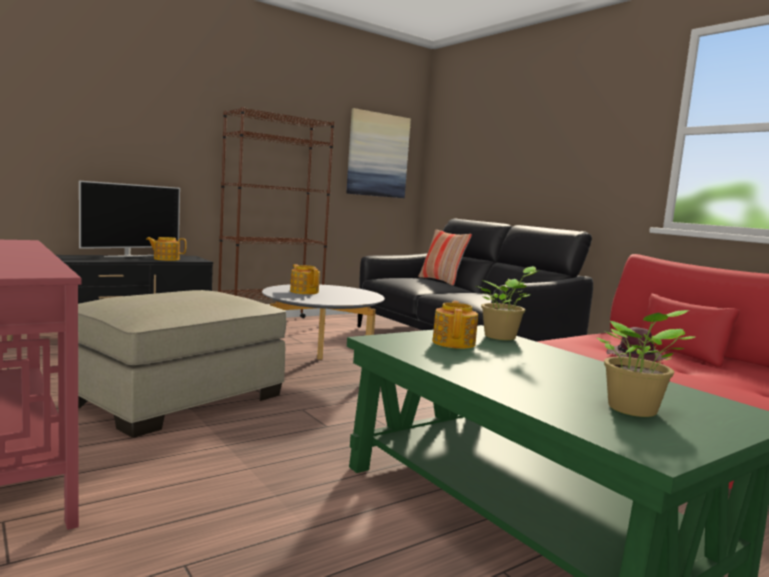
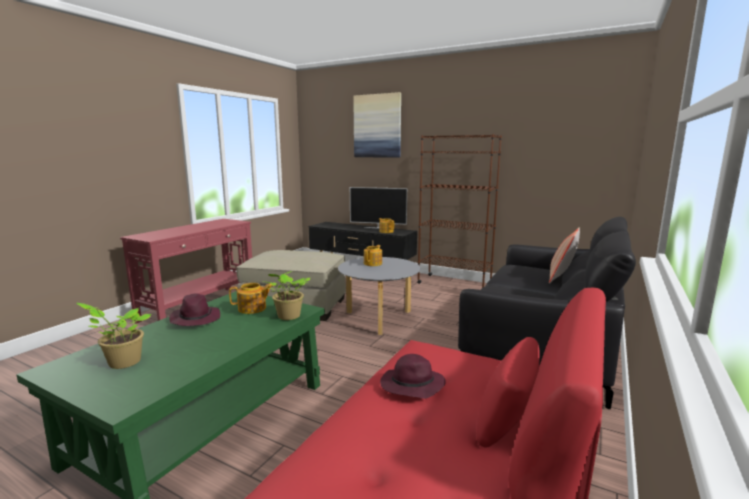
camera: 65 degrees right, 5 degrees up
picture [346,108,411,198] -> picture moved to [353,92,401,158]
none -> purple hat [169,293,220,326]

